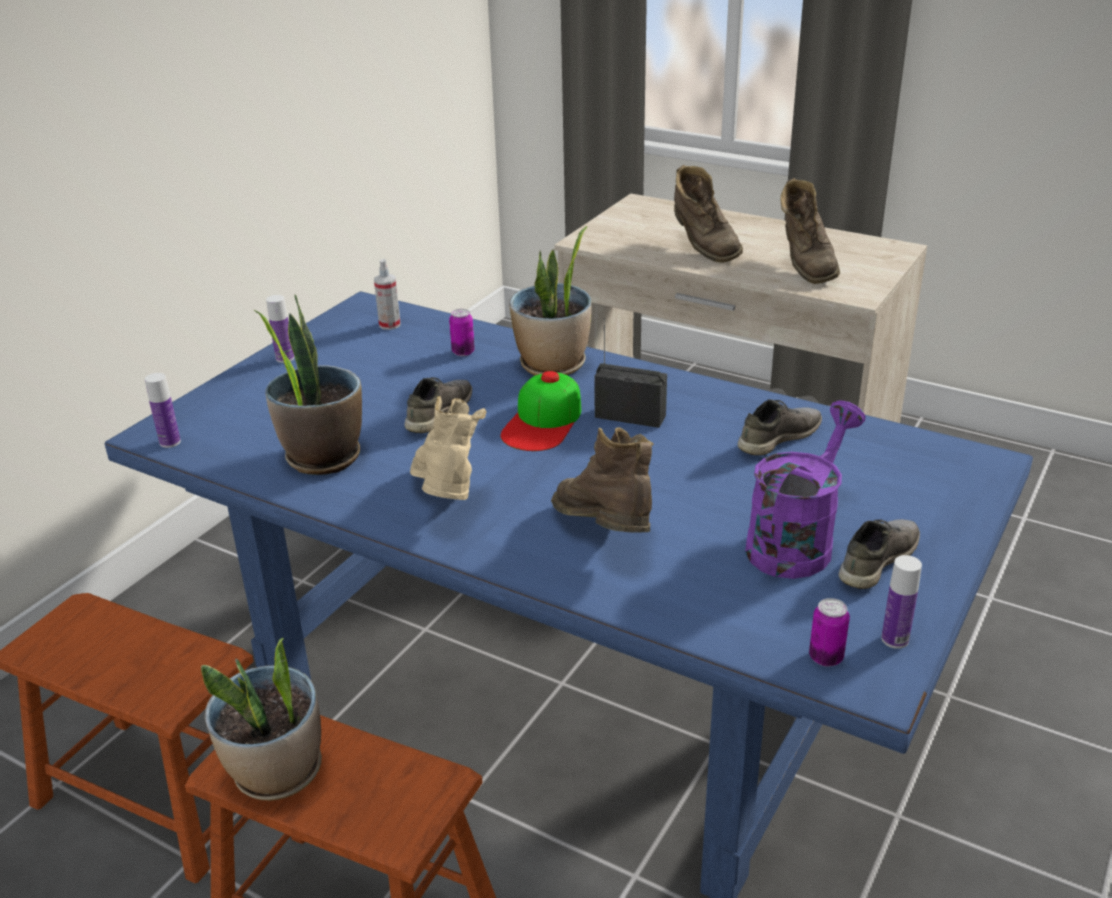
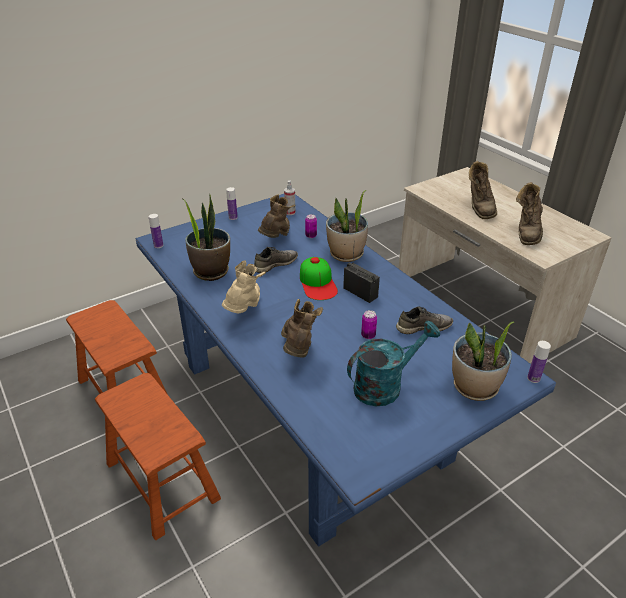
camera: 25 degrees right, 5 degrees up
potted plant [201,638,322,801] -> potted plant moved to [452,321,514,401]
cap [501,371,581,451] -> cap turned 60 degrees counterclockwise [300,257,338,300]
purple watering can [745,401,866,579] -> turquoise watering can [347,321,440,406]
can [809,598,850,667] -> can moved to [361,310,377,339]
grey shoe [838,519,920,589] -> none
bottle [881,555,922,649] -> bottle moved to [527,341,551,383]
none -> brown boot [258,195,295,238]

